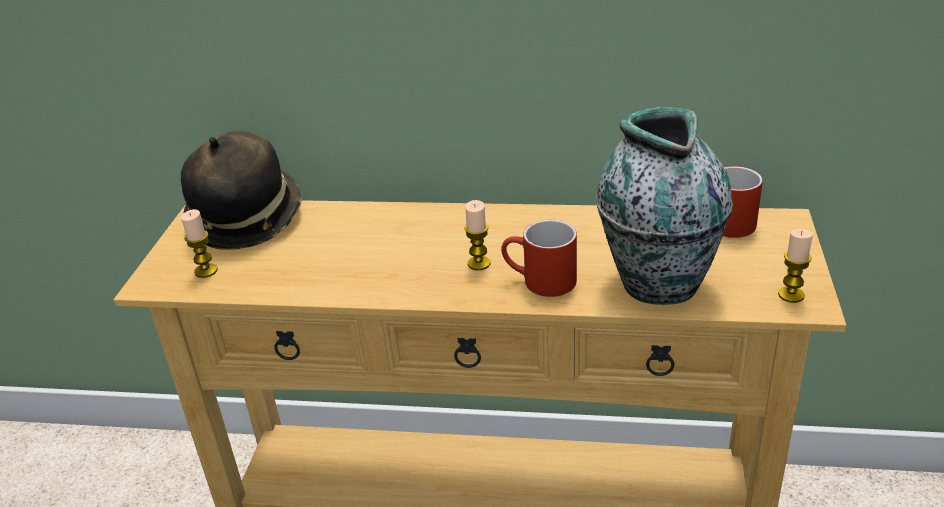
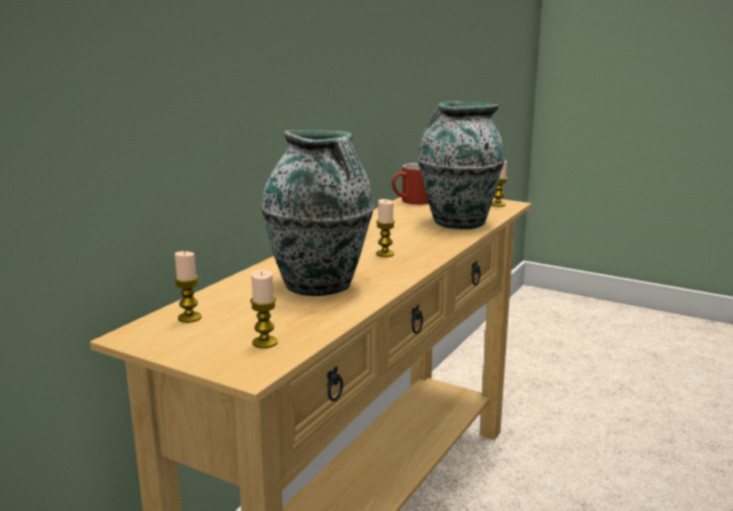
camera: 70 degrees left, 15 degrees down
hat [181,131,302,250] -> candle [174,251,202,323]
red mug [501,220,577,297] -> none
none -> vase [261,130,374,296]

